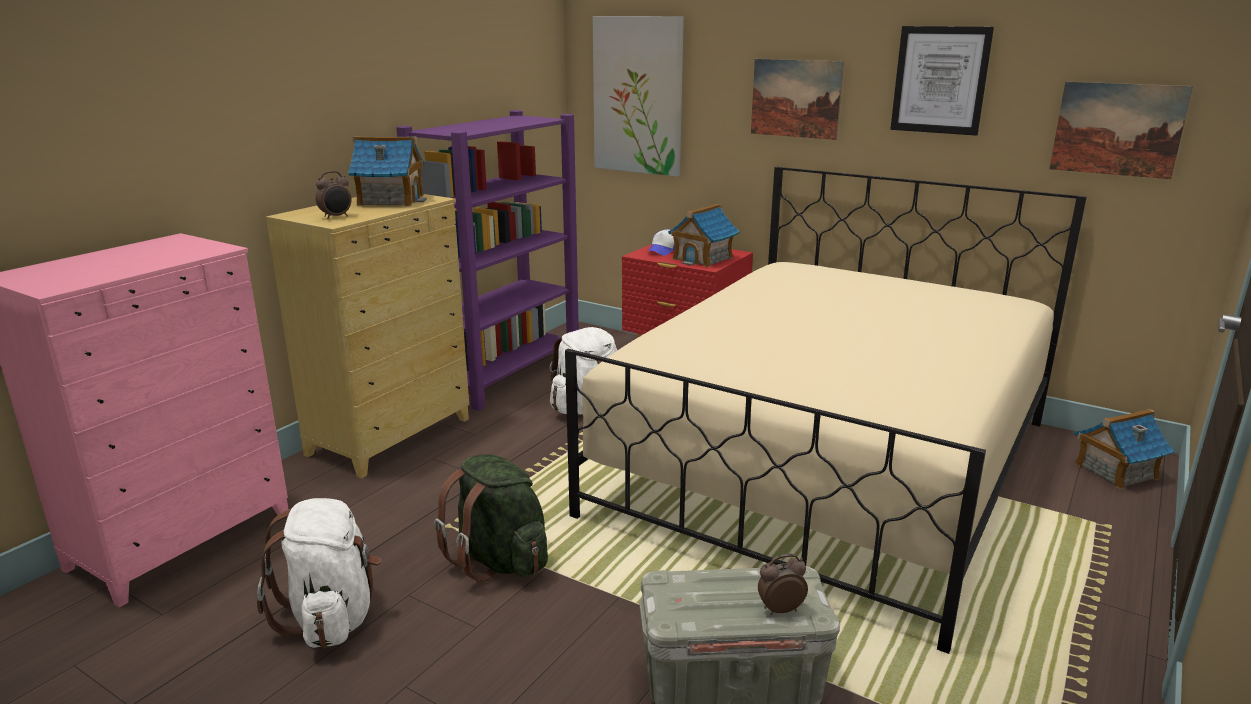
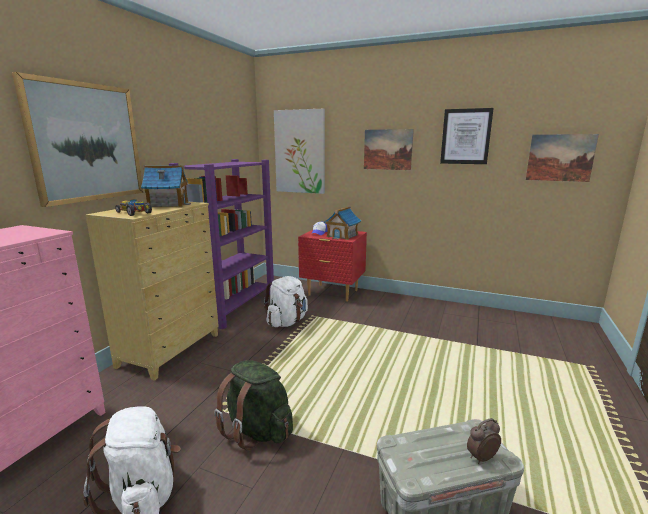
camera: 10 degrees left, 5 degrees down
alarm clock [316,171,351,219] -> toy car [115,199,152,216]
beige bed [565,167,1087,654] -> none
toy house [1074,409,1174,489] -> none
none -> picture [12,72,143,207]

